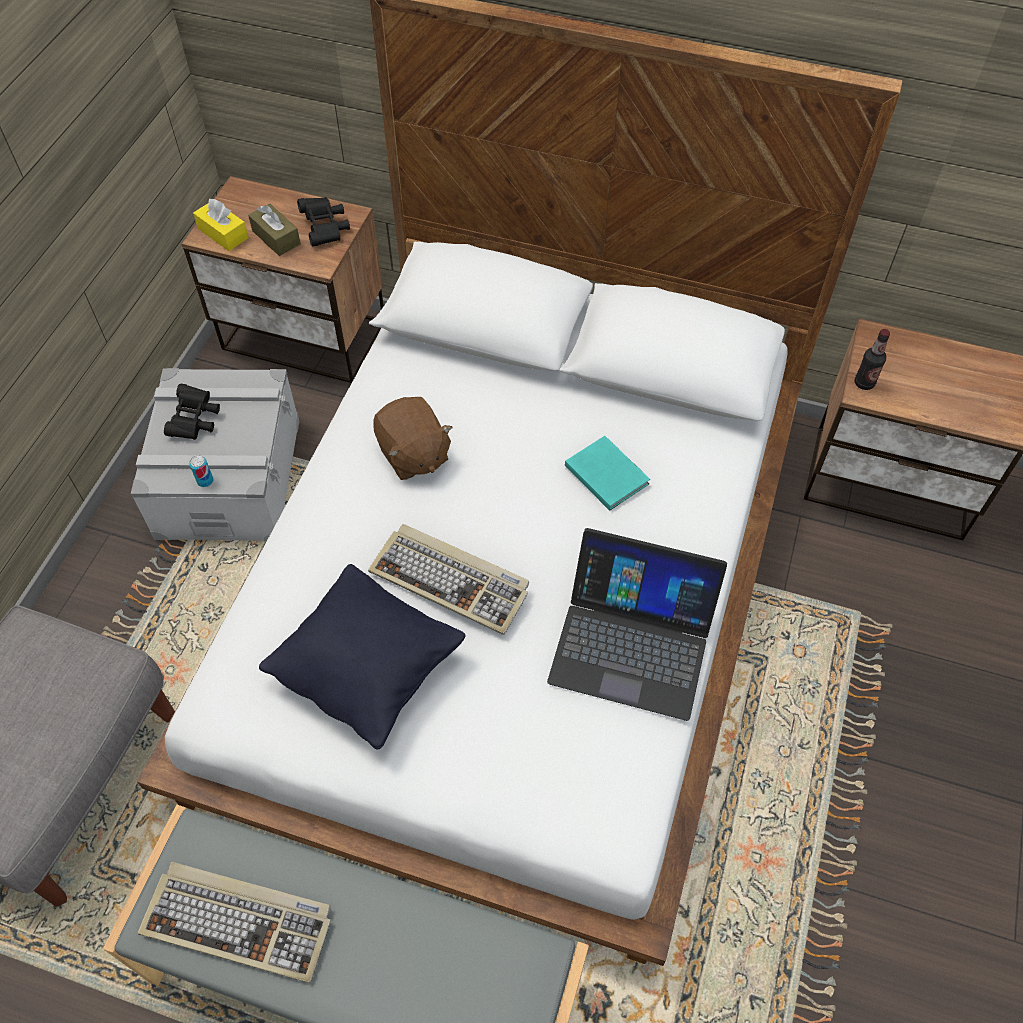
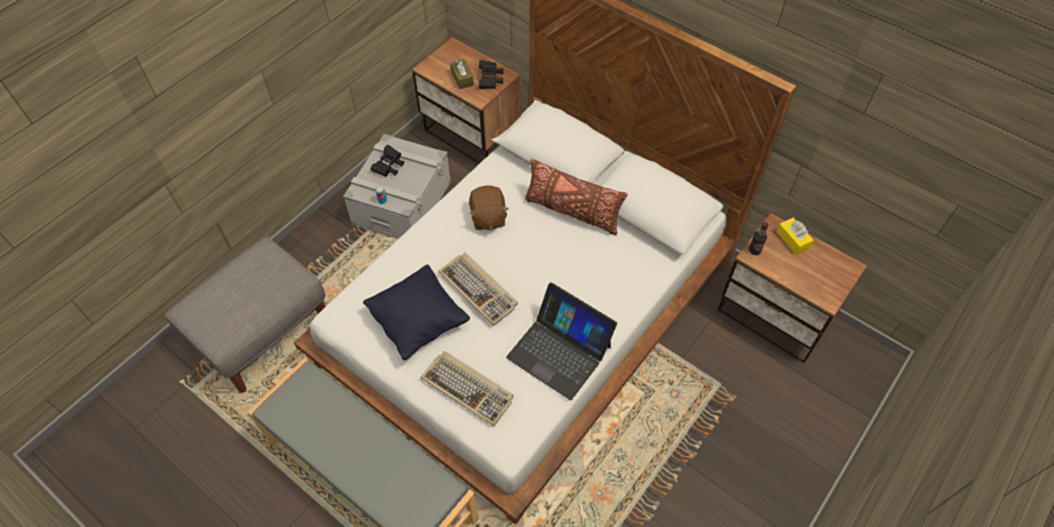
camera: 20 degrees right, 0 degrees up
keyboard [138,862,331,983] -> keyboard moved to [421,351,514,426]
yellow tissue box [193,199,249,251] -> yellow tissue box moved to [776,218,814,255]
turquoise book [565,436,650,511] -> none
none -> brown pillow [525,159,627,236]

